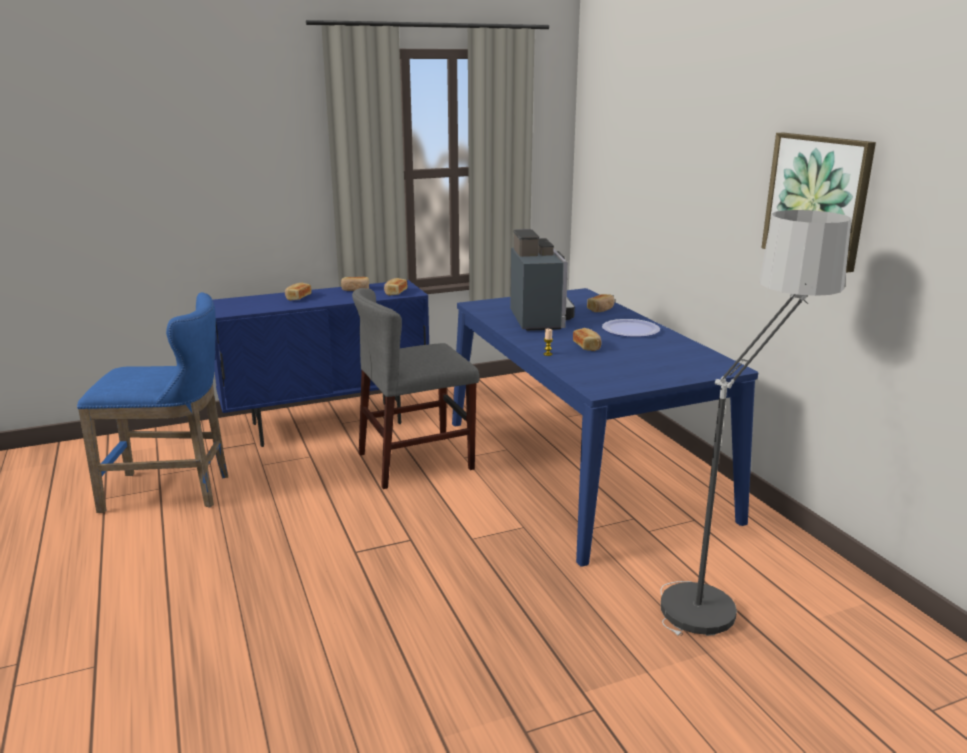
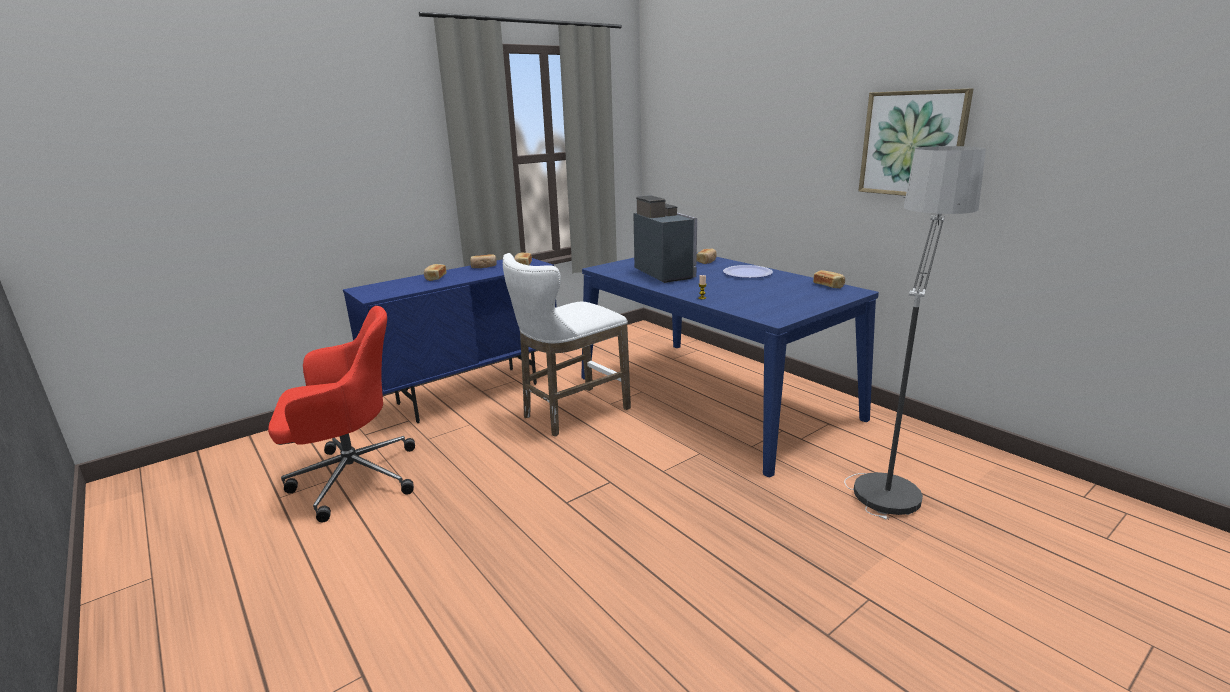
camera: 15 degrees left, 0 degrees up
blue stool [77,292,228,513] -> red office chair [268,306,415,522]
grey chair [352,288,479,489] -> white stool [503,253,631,436]
bread [573,328,602,351] -> bread moved to [813,270,845,288]

